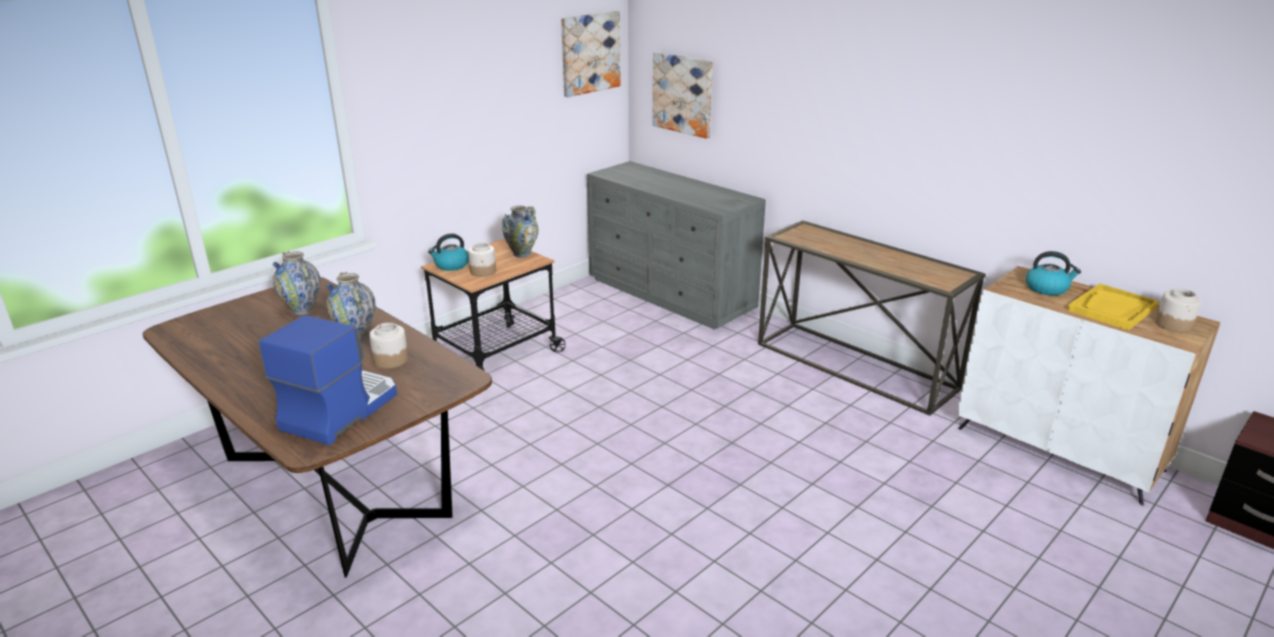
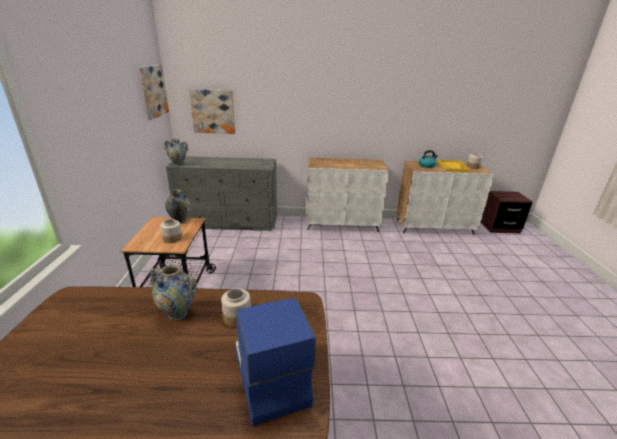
camera: 45 degrees left, 0 degrees up
vase [272,251,320,315] -> vase moved to [164,139,189,166]
kettle [428,233,469,271] -> none
console table [758,220,986,416] -> white cabinet [307,158,389,232]

